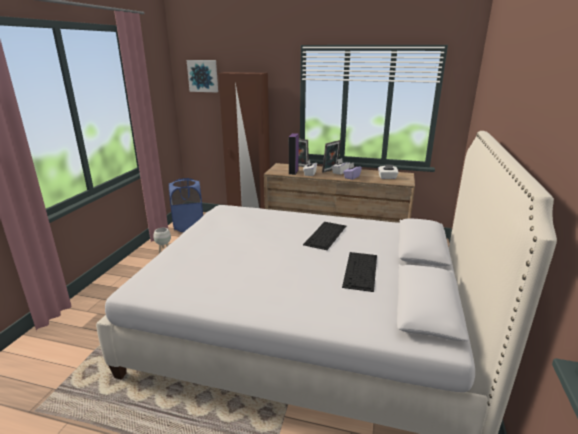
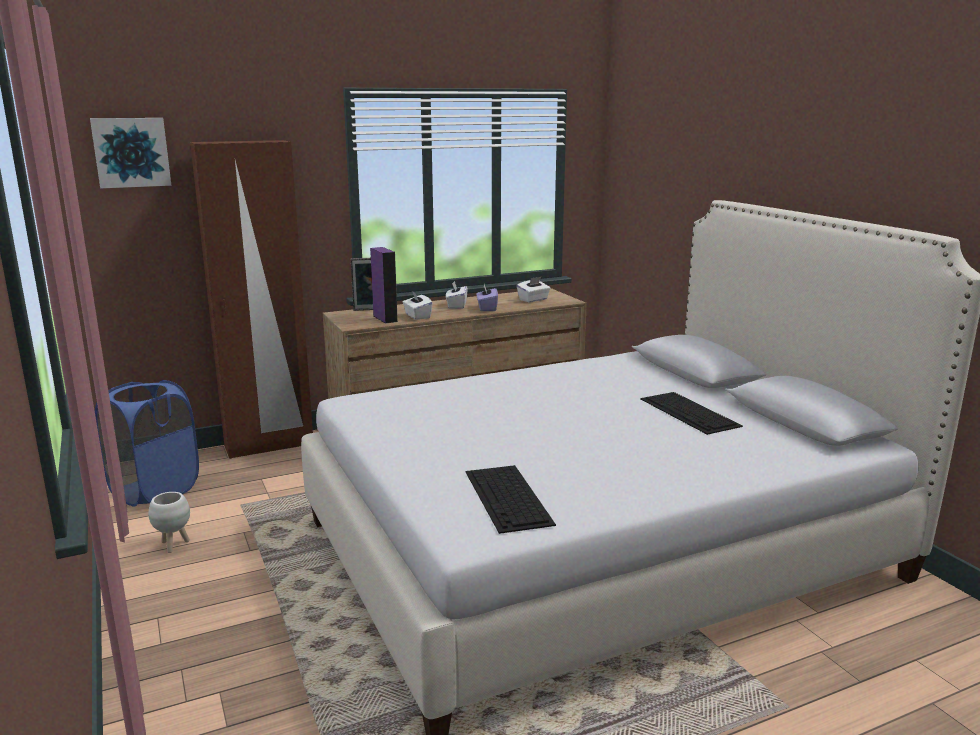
camera: 40 degrees left, 5 degrees down
keyboard [303,222,346,250] -> keyboard moved to [466,465,556,534]
picture frame [322,140,341,173] -> none

